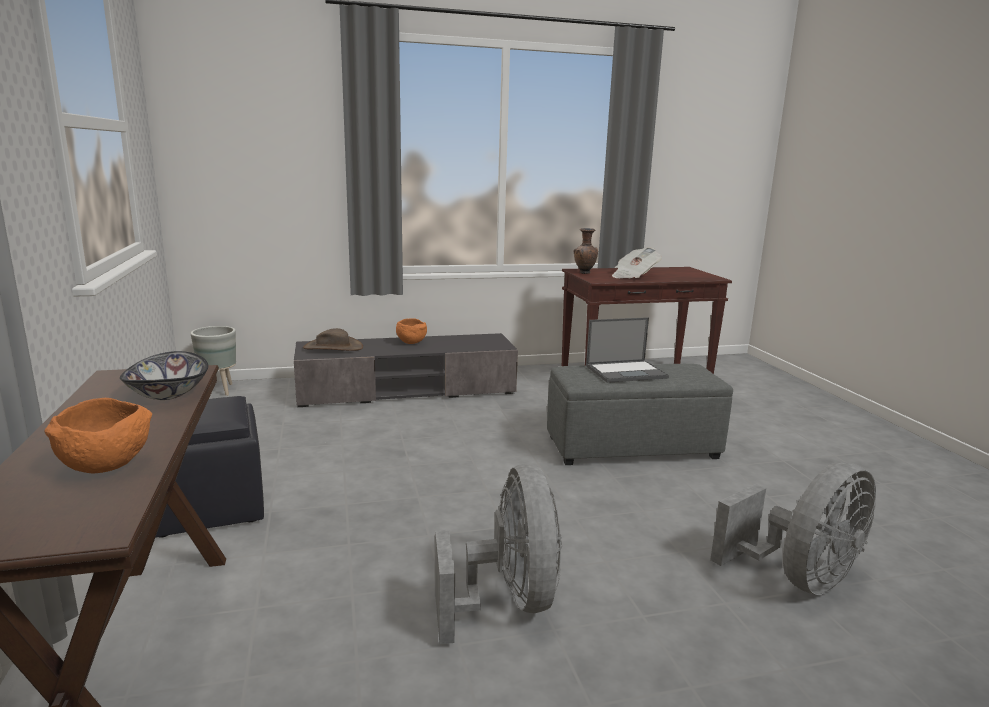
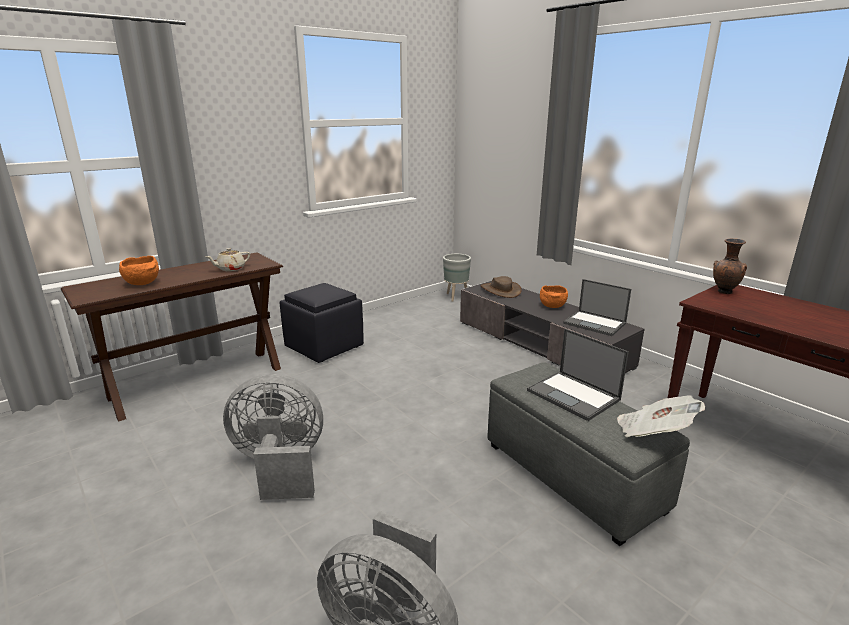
camera: 65 degrees right, 5 degrees up
bowl [120,351,208,400] -> beige teapot [205,248,250,271]
grey fan [435,464,562,644] -> grey fan turned 150 degrees counterclockwise [223,374,323,500]
newspaper [612,247,662,278] -> newspaper moved to [617,395,705,437]
none -> laptop [563,279,631,336]

